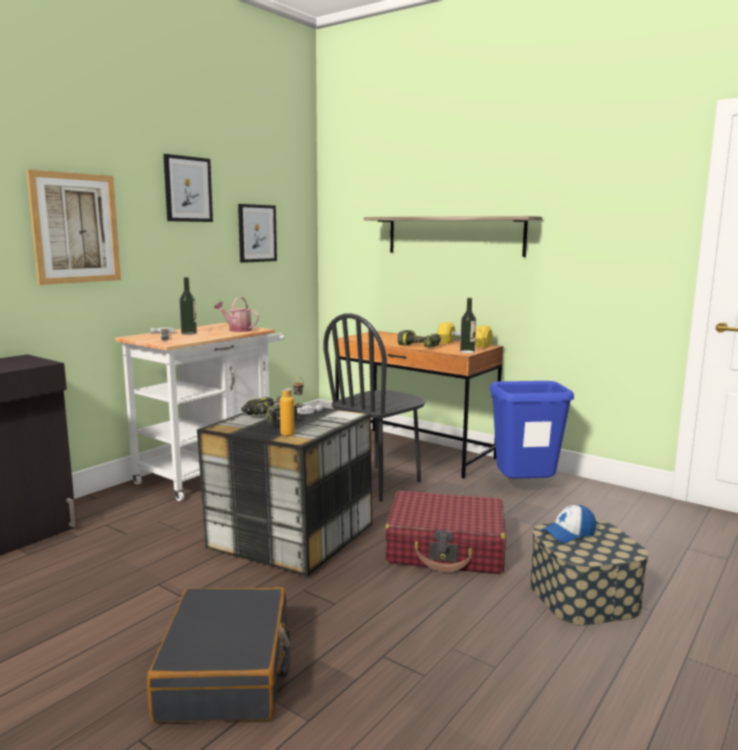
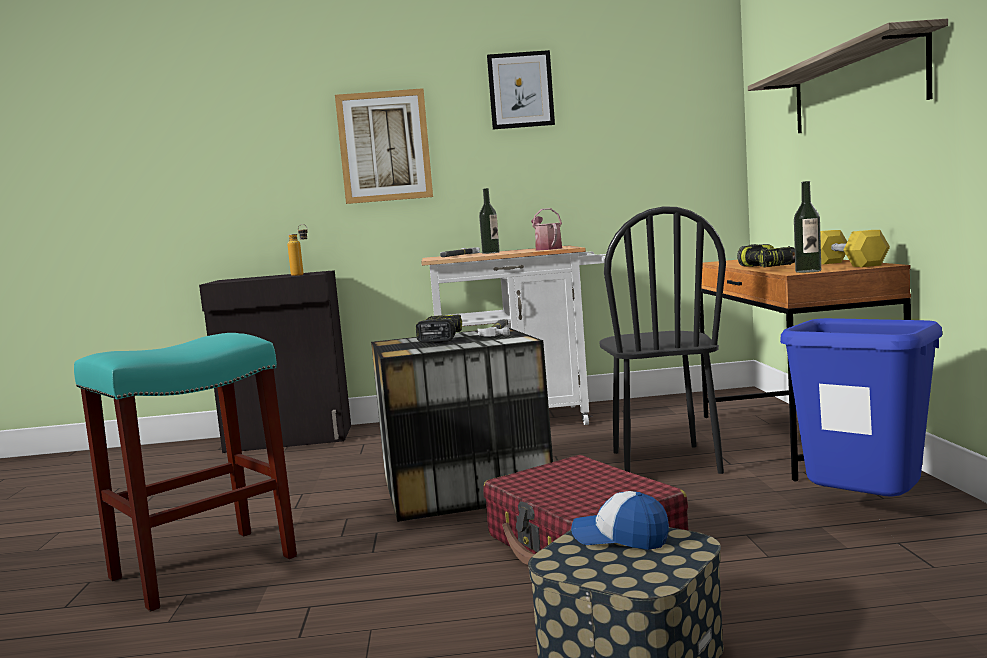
camera: 50 degrees right, 5 degrees down
black suitcase [147,587,290,723] -> turquoise stool [74,333,297,612]
picture [238,204,277,263] -> none
bottle [280,377,304,436] -> bottle moved to [287,224,308,276]
black chair [323,313,425,502] -> black chair turned 90 degrees counterclockwise [599,206,726,474]

